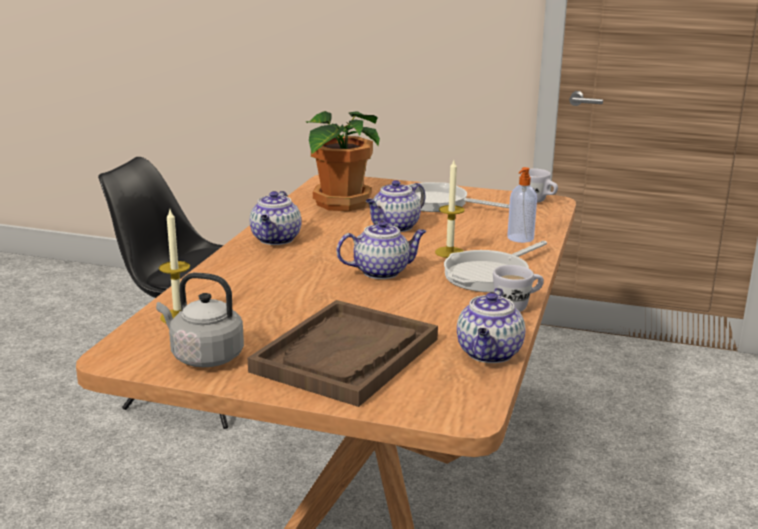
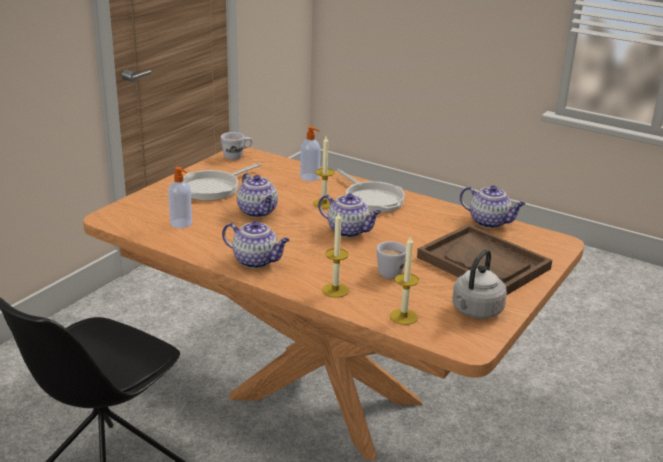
camera: 75 degrees left, 5 degrees up
potted plant [305,111,380,211] -> soap dispenser [168,167,192,228]
teapot [336,220,426,279] -> teapot turned 120 degrees clockwise [318,193,381,238]
white mug [493,265,544,312] -> white mug moved to [376,241,406,279]
none -> candle [322,211,349,298]

